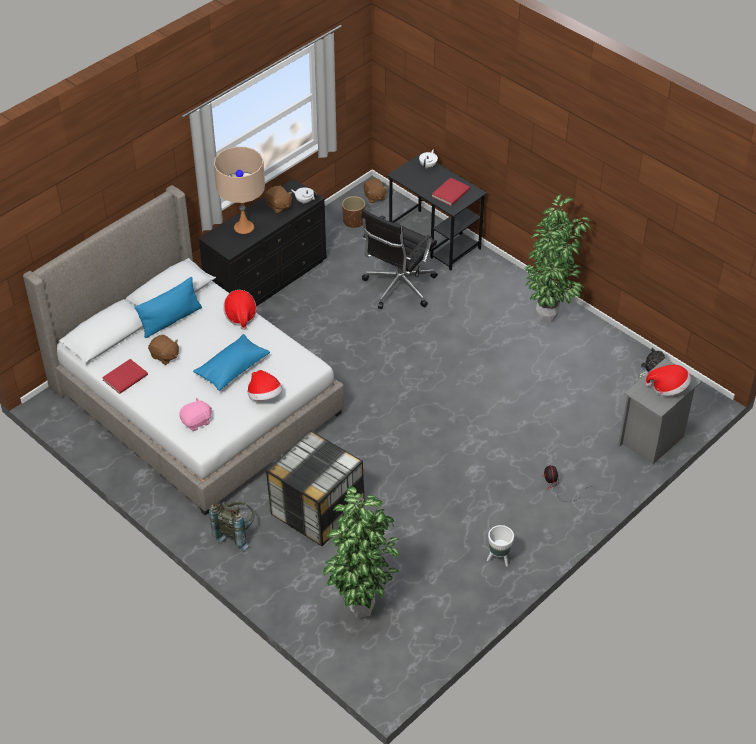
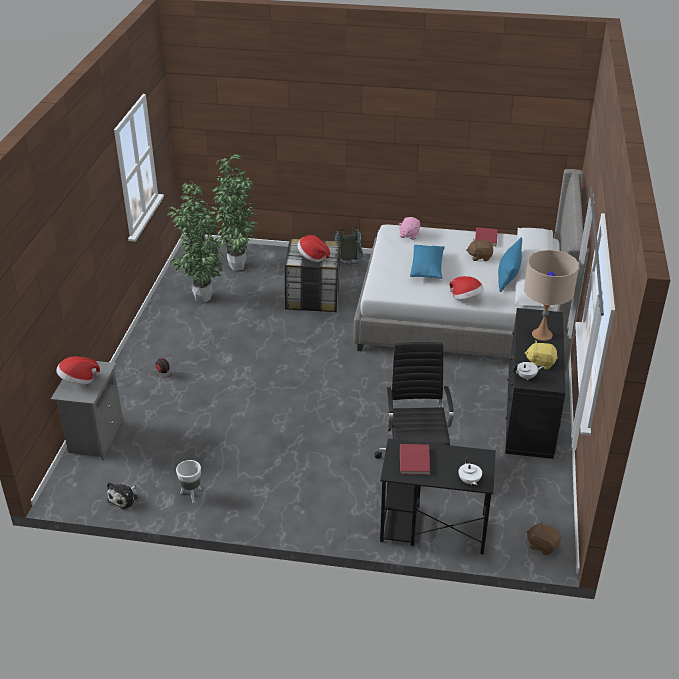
camera: 145 degrees right, 10 degrees down
hat [248,370,283,400] -> hat moved to [297,235,330,262]
brown plush toy [265,186,292,213] -> yellow plush toy [525,341,558,370]
brown planter [342,196,365,228] -> none
white planter [487,525,514,567] -> white planter moved to [176,460,201,503]
potted plant [525,194,590,323] -> potted plant moved to [167,180,225,303]

